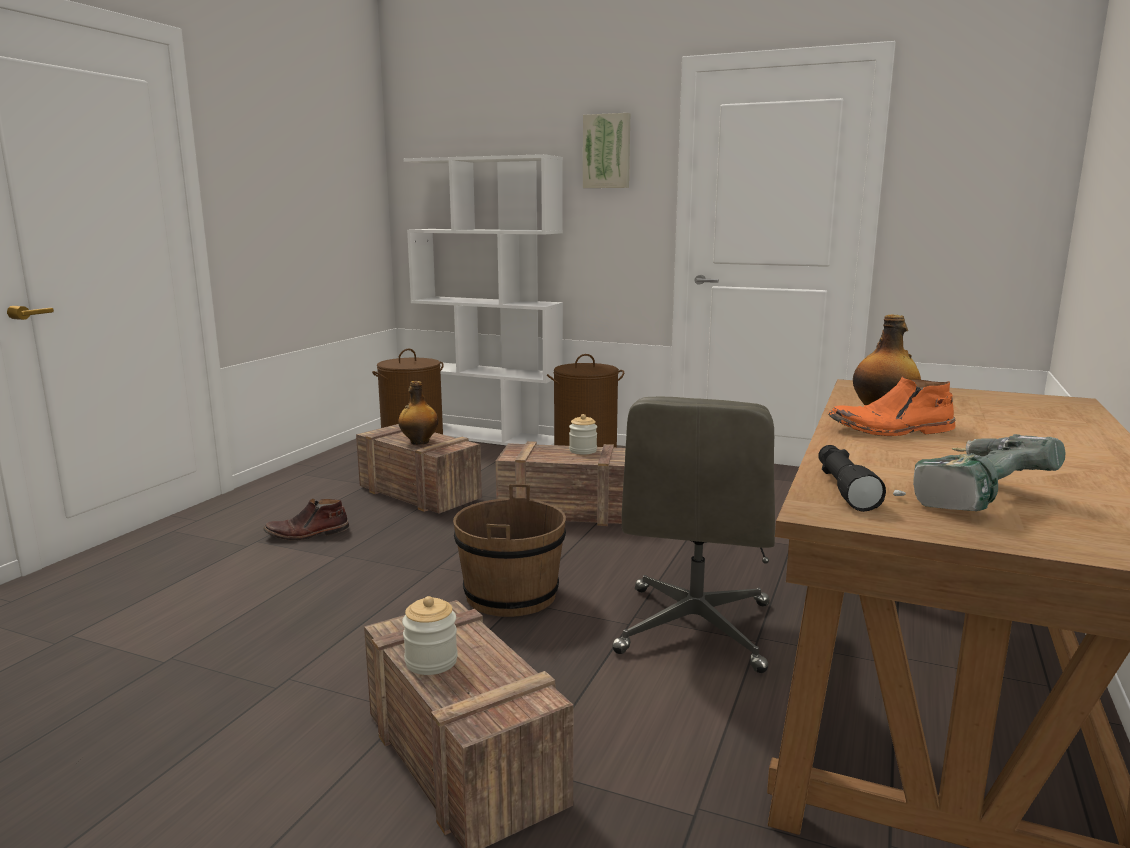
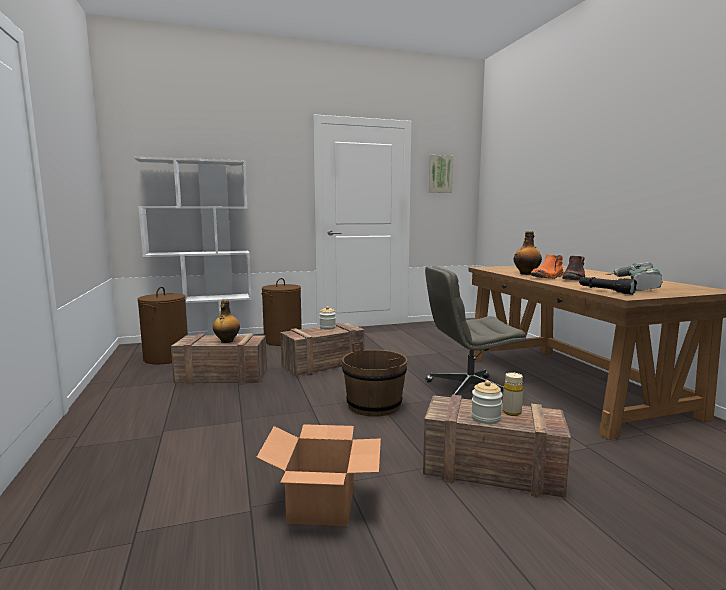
camera: 40 degrees left, 5 degrees down
brown boot [263,499,349,540] -> brown boot moved to [562,256,585,280]
picture [583,113,630,188] -> picture moved to [429,155,453,193]
grey office chair [612,397,775,673] -> grey office chair turned 105 degrees clockwise [425,266,526,395]
none -> cardboard box [256,424,381,526]
none -> beige bottle [502,372,523,416]

